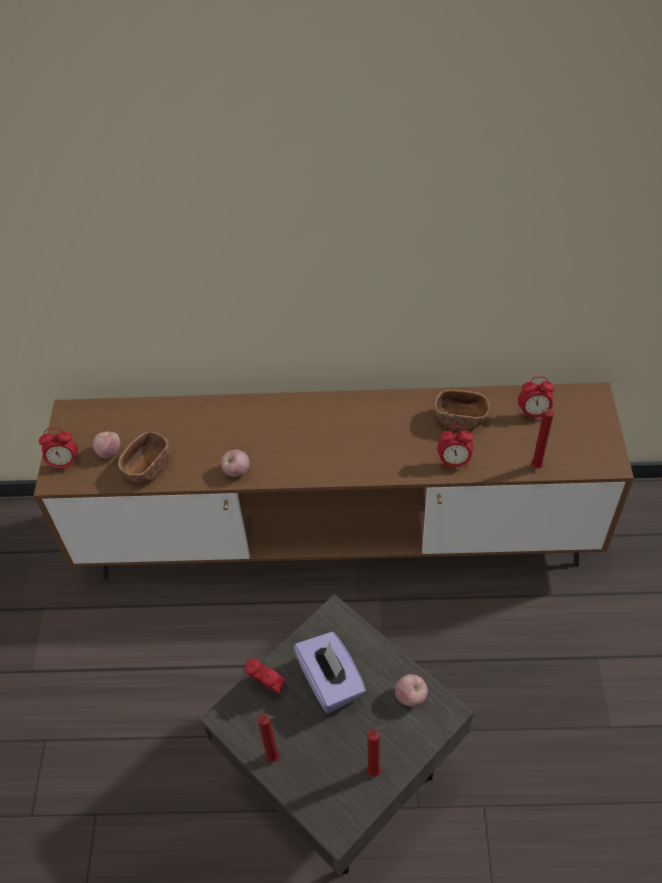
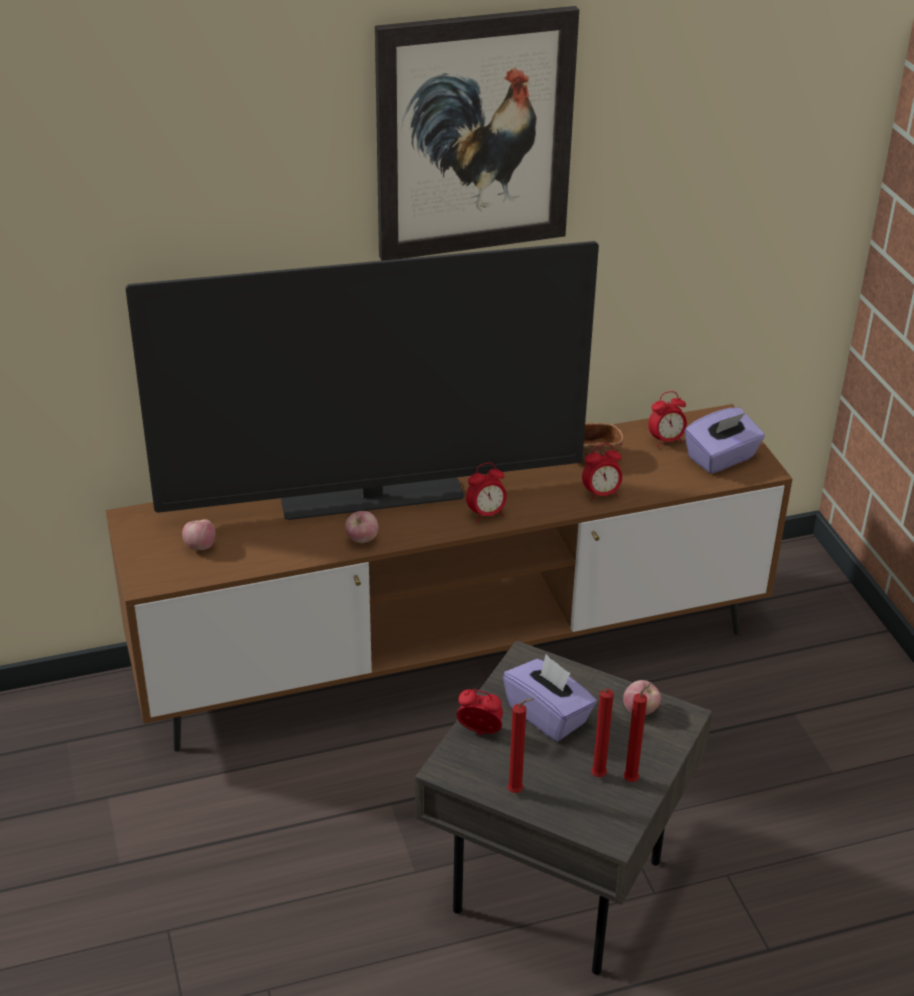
camera: 20 degrees left, 15 degrees down
alarm clock [39,428,78,471] -> alarm clock moved to [466,463,507,522]
brown bowl [118,432,170,483] -> none
red candle [531,409,554,469] -> red candle moved to [591,689,614,777]
none -> television [125,241,599,520]
none -> picture [375,6,579,261]
none -> purple tissue box [685,407,765,474]

